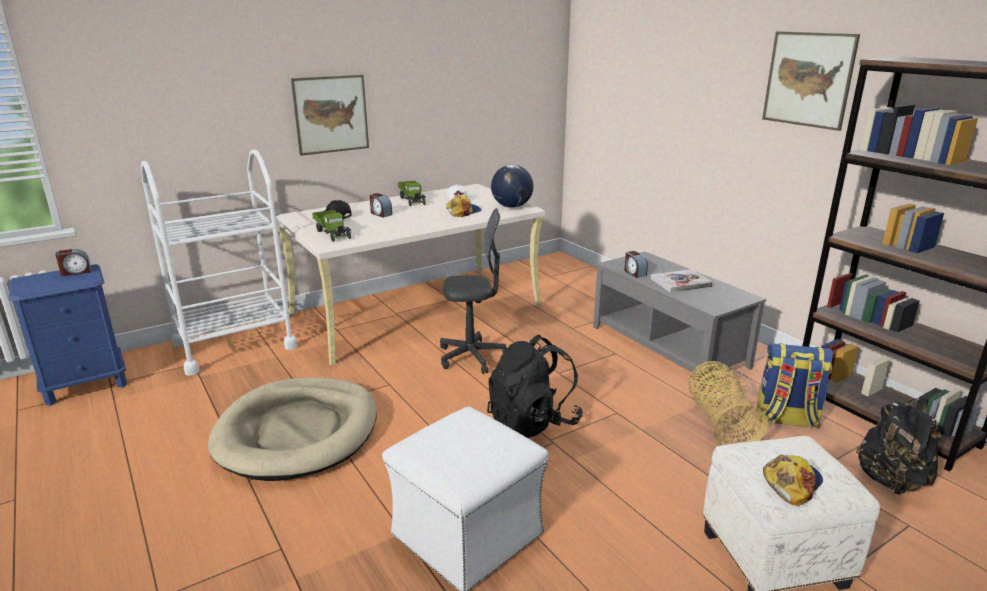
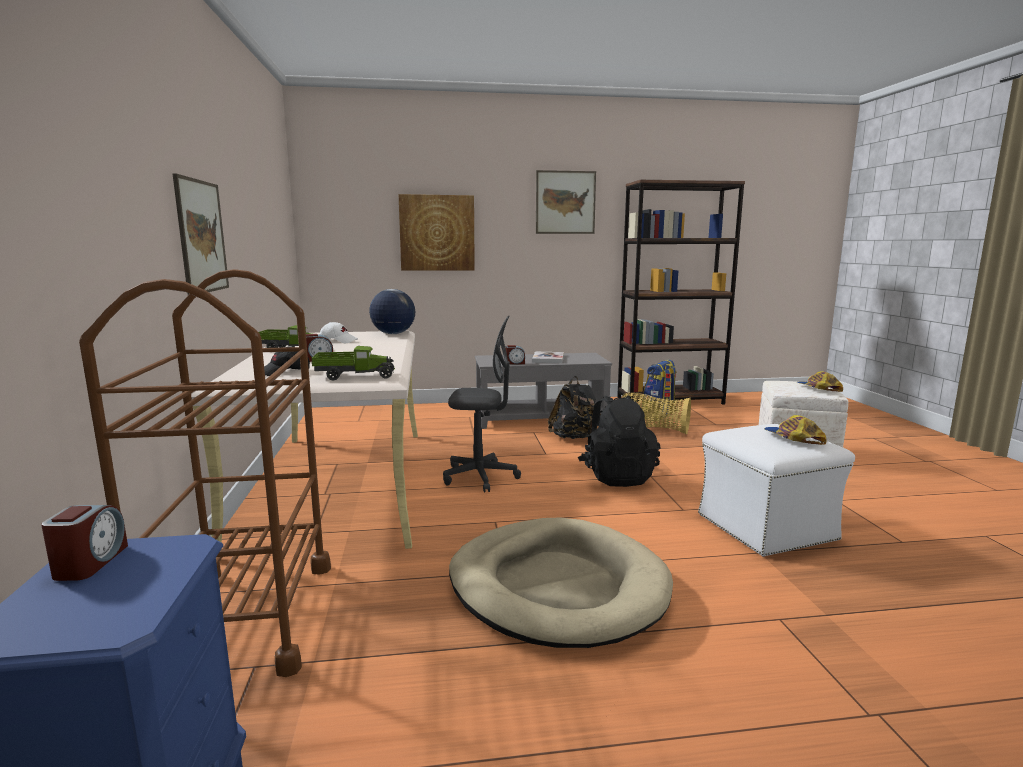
camera: 65 degrees left, 10 degrees down
white cart [141,149,297,376] -> brown cart [79,269,331,677]
grey office chair [440,208,507,374] -> grey office chair turned 75 degrees clockwise [443,315,521,492]
cap [446,196,481,217] -> cap moved to [764,415,827,445]
black backpack [856,398,940,495] -> black backpack moved to [548,376,601,439]
none -> picture [399,194,475,271]

